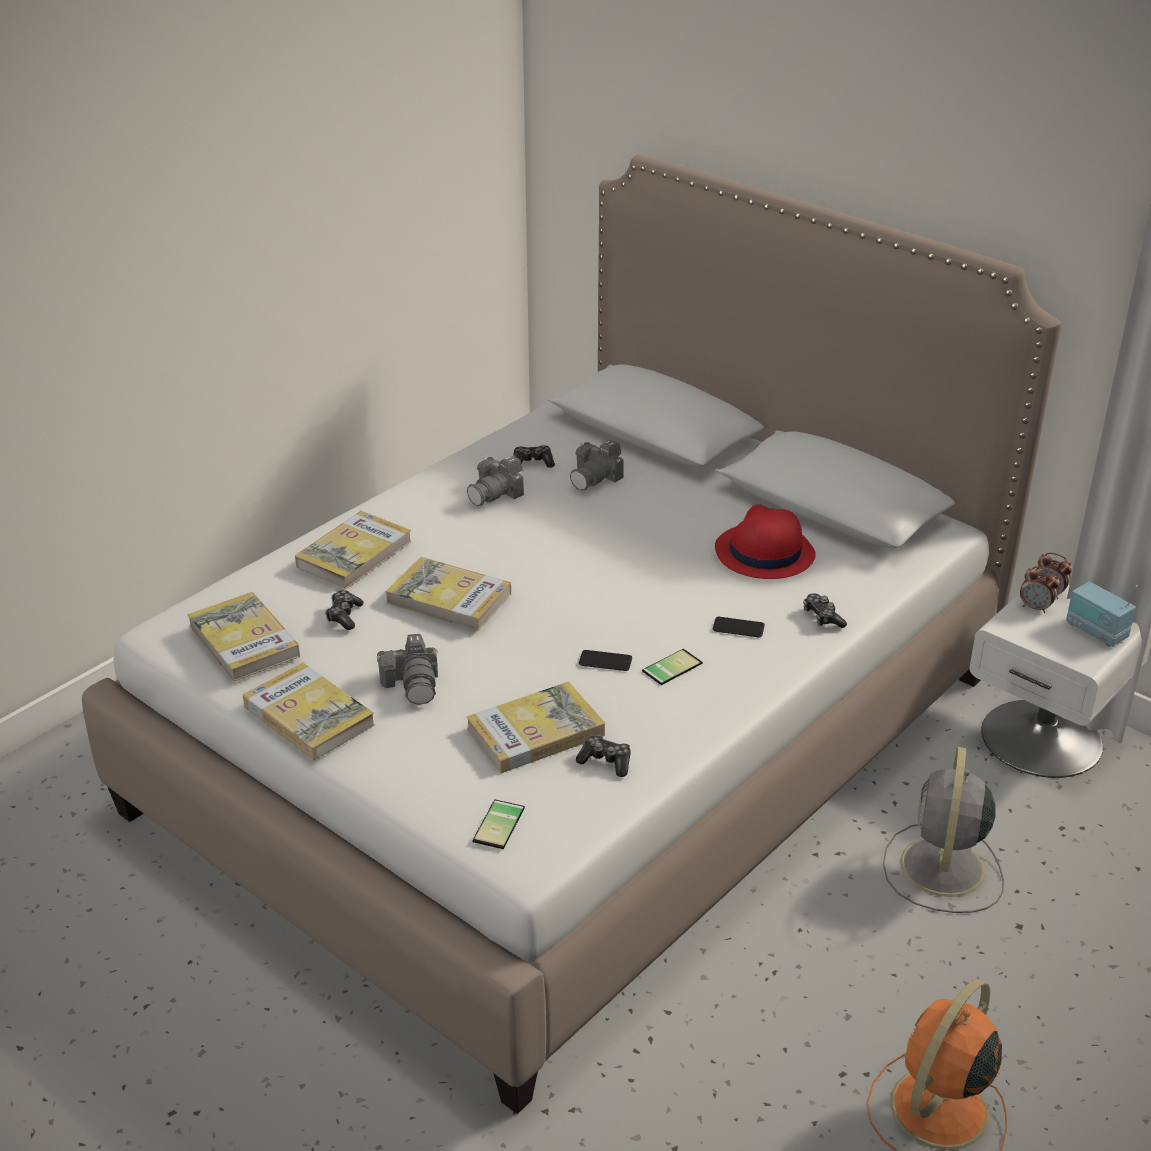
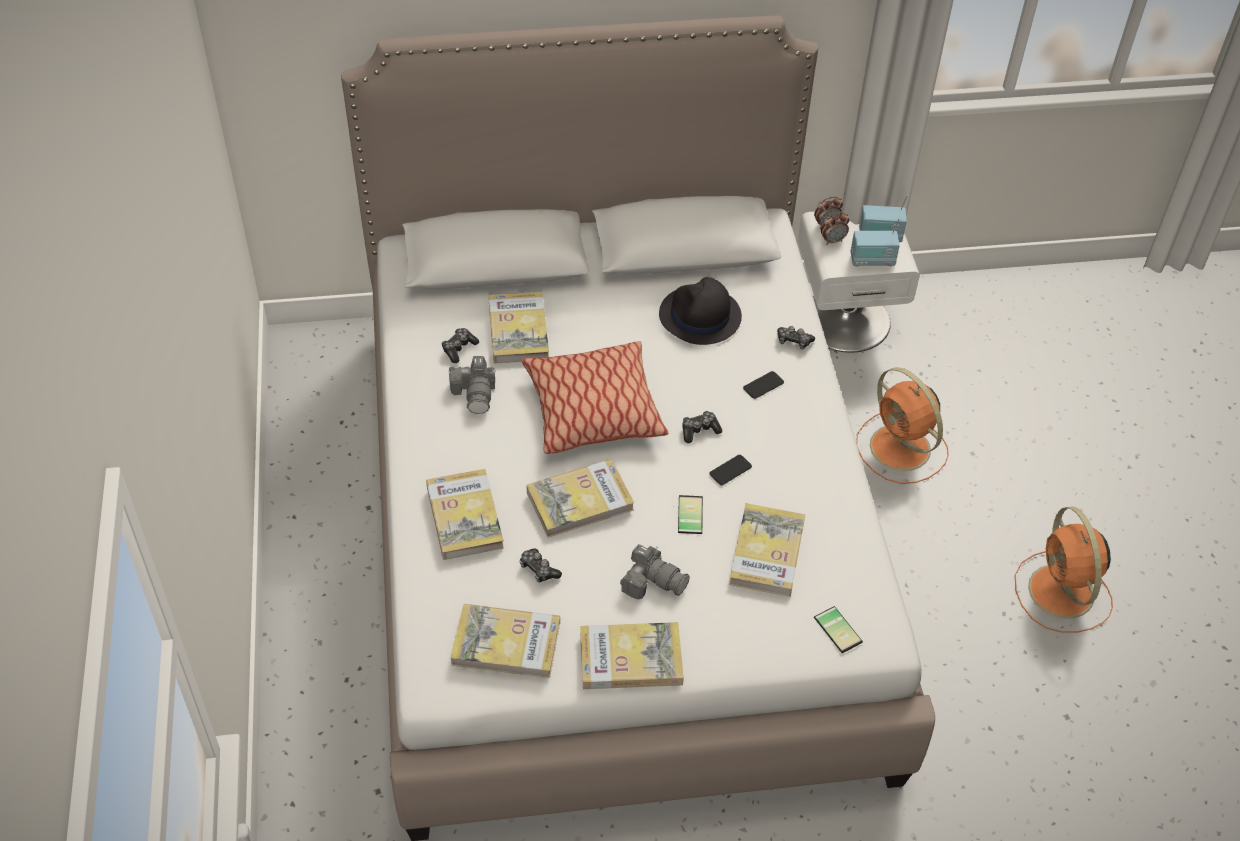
camera: 50 degrees left, 15 degrees up
camera [570,440,623,490] -> book [488,292,549,363]
game controller [576,735,631,777] -> game controller moved to [682,411,722,443]
phone [642,649,703,685] -> phone moved to [678,495,703,534]
red hat [715,504,816,579] -> black hat [659,277,742,345]
grey fan [883,747,1004,913] -> orange fan [856,367,949,484]
none -> pillow [522,341,669,454]
none -> radio [851,218,900,266]

